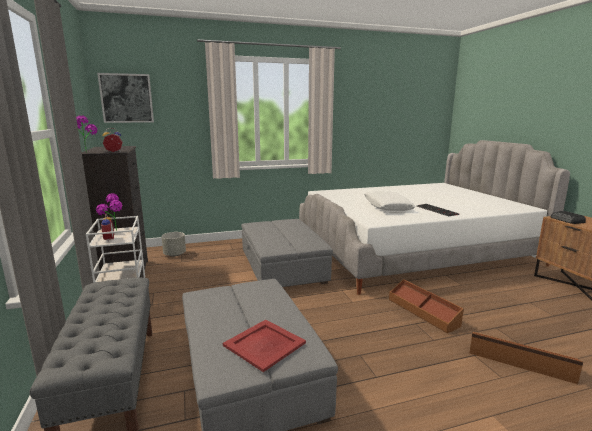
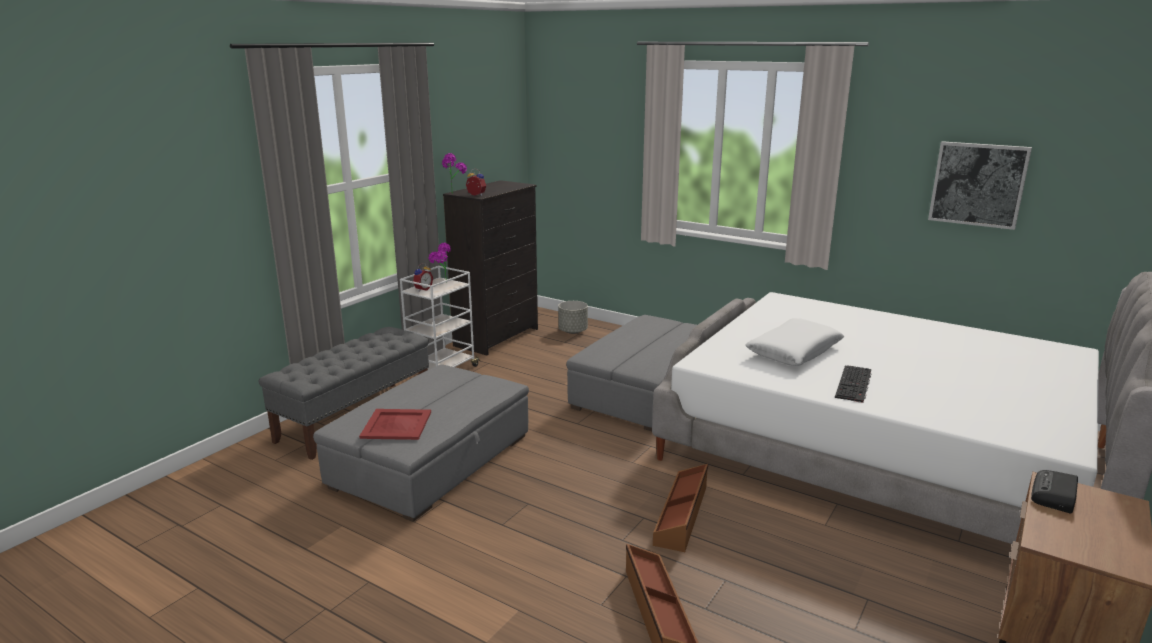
camera: 50 degrees right, 5 degrees up
picture [97,73,154,123] -> picture moved to [928,141,1032,230]

